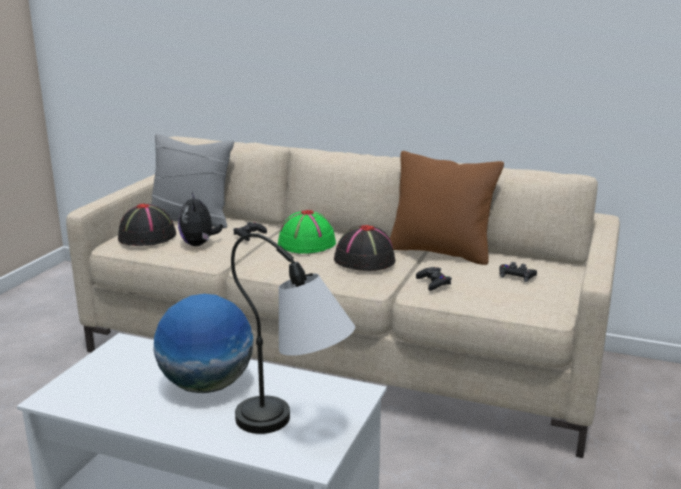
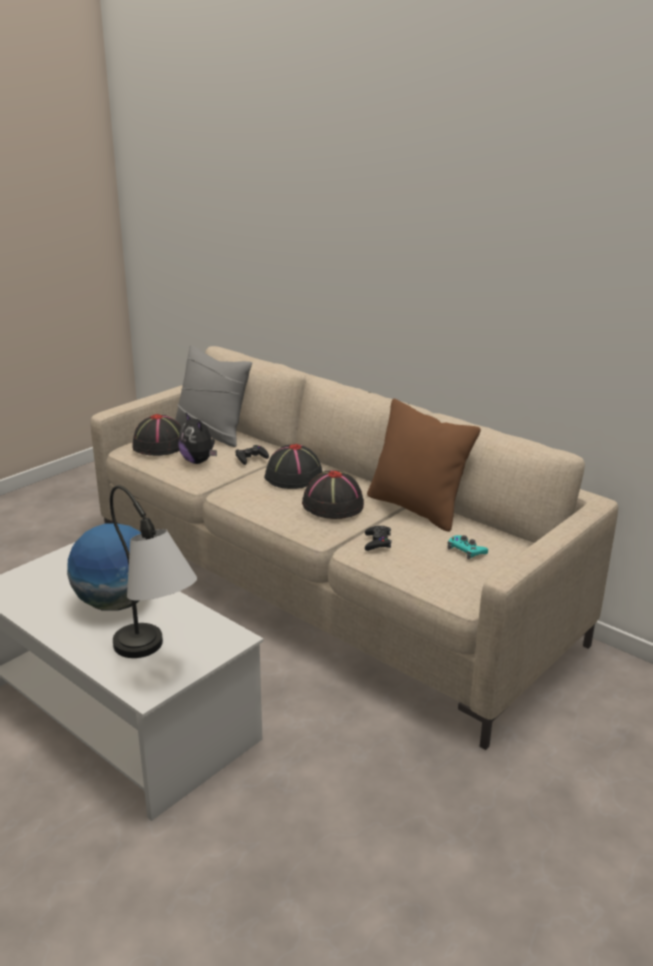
camera: 20 degrees right, 5 degrees up
plush toy [178,193,223,246] -> plush toy turned 45 degrees counterclockwise [178,413,217,464]
green hat [278,210,336,254] -> black hat [264,444,323,489]
black game controller [499,262,537,282] -> turquoise game controller [448,535,488,559]

